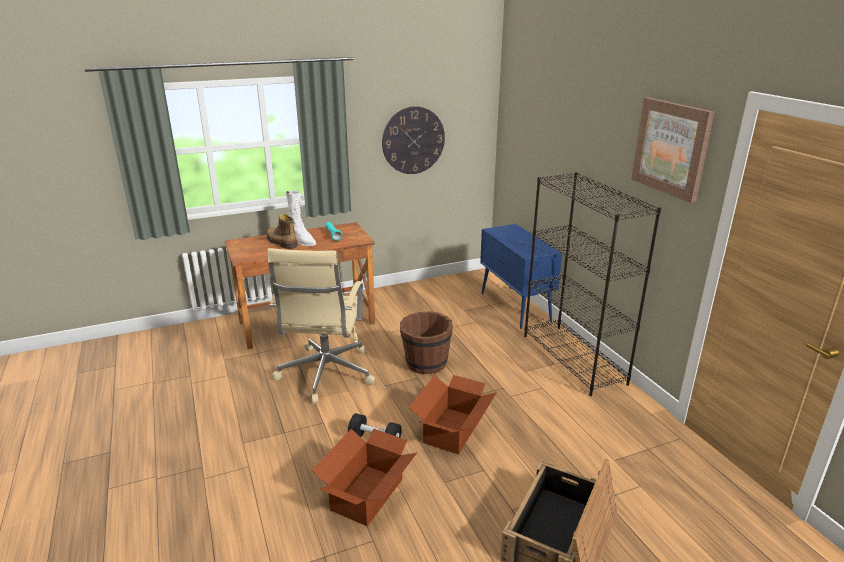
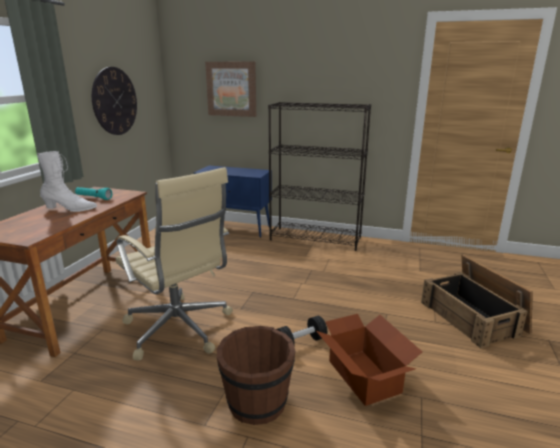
camera: 50 degrees left, 5 degrees down
boot [267,214,297,249] -> none
brown bucket [400,312,453,374] -> brown bucket moved to [217,326,295,425]
cardboard box [409,375,497,454] -> none
picture [631,97,714,203] -> picture moved to [205,62,256,117]

